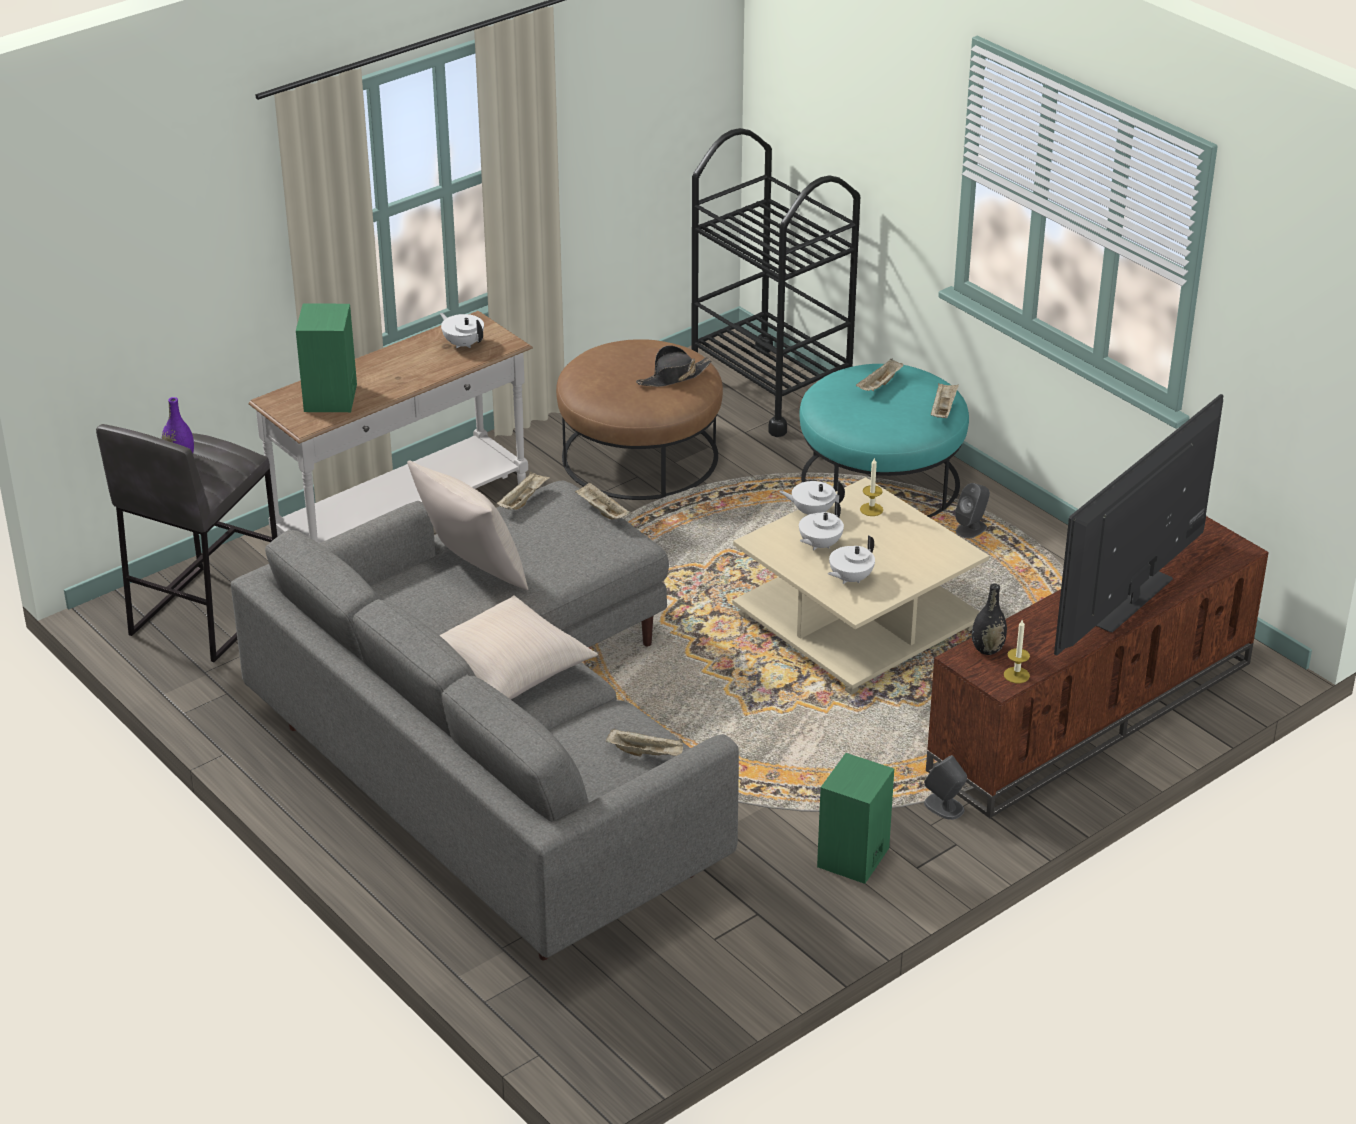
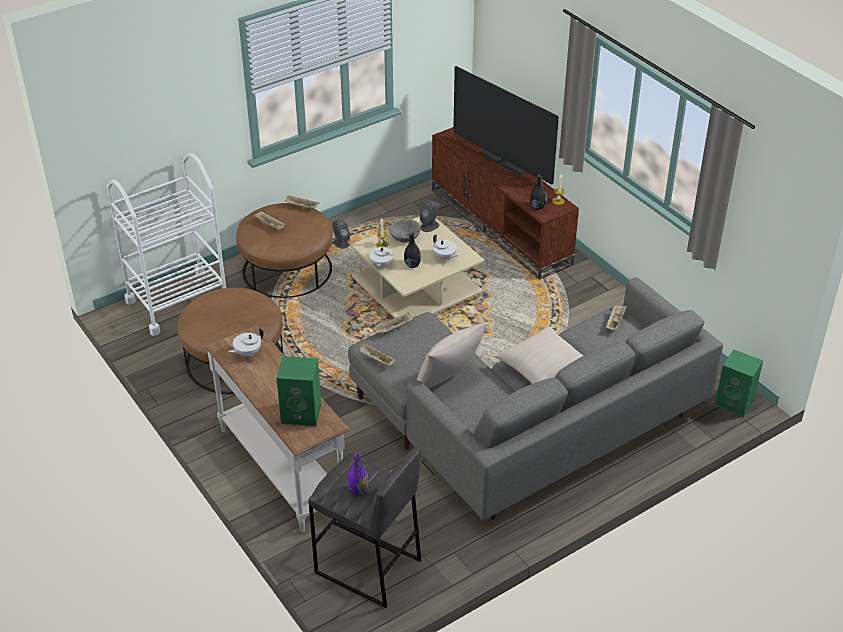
camera: 85 degrees left, 5 degrees up
black hat [636,345,712,387] -> none
black cart [691,128,860,437] -> white cart [107,153,226,336]
turquoise ottoman [799,364,969,518] -> brown ottoman [236,203,332,298]
white teapot [799,501,844,550] -> black vase [404,233,421,268]
green speaker [817,753,894,884] -> green speaker moved to [715,349,763,417]
grey speaker [924,755,967,820] -> grey speaker moved to [420,200,440,232]
none -> grey bowl [389,219,421,243]

